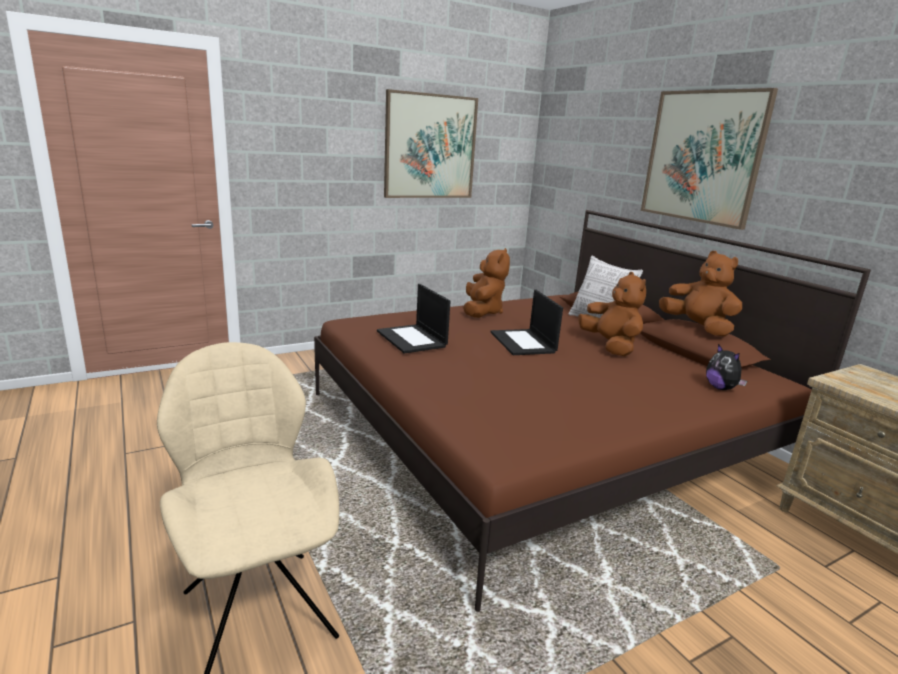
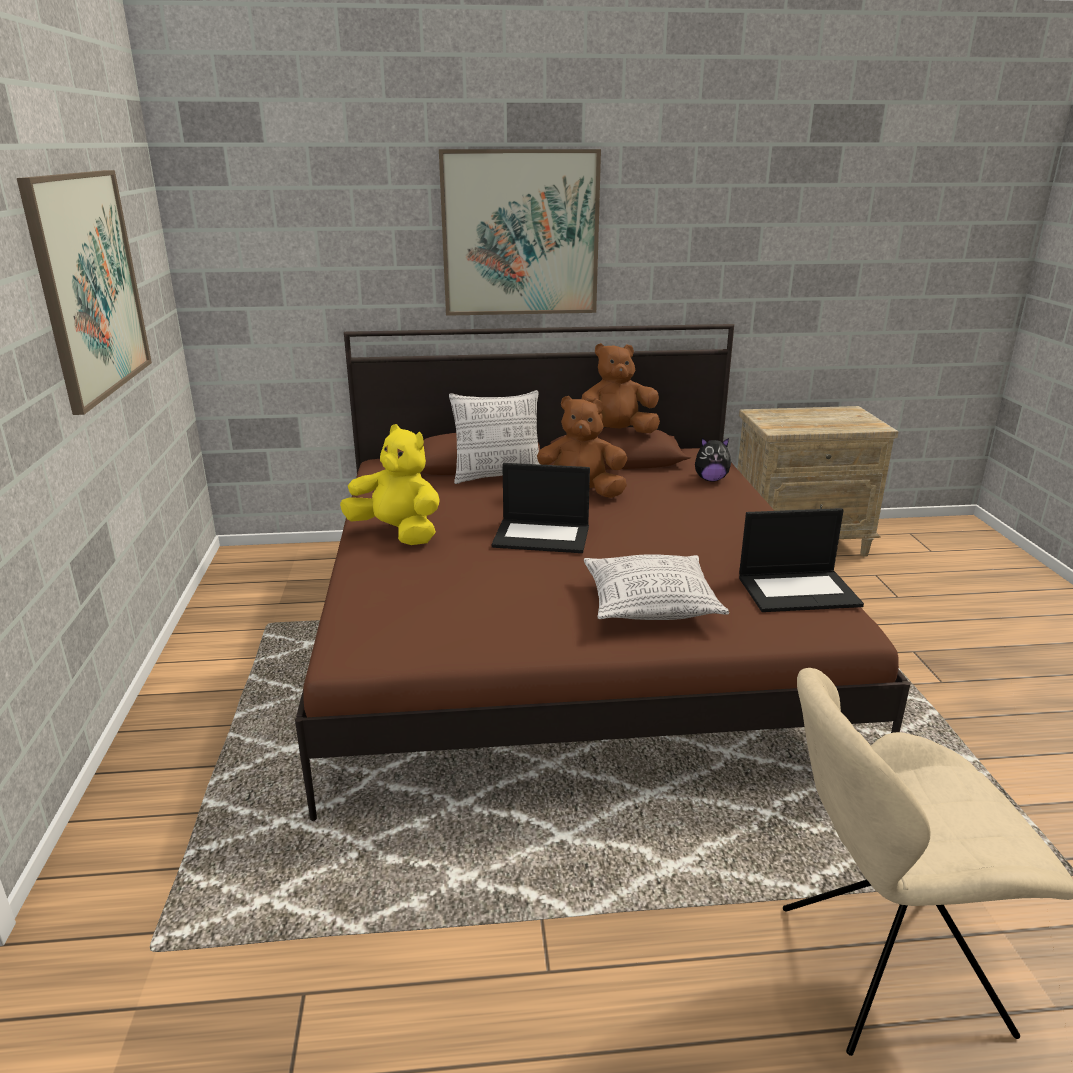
camera: 65 degrees left, 5 degrees up
laptop [377,284,451,354] -> laptop moved to [739,508,864,612]
brown plush toy [463,248,510,318] -> yellow plush toy [340,424,440,545]
none -> pillow [584,554,729,620]

